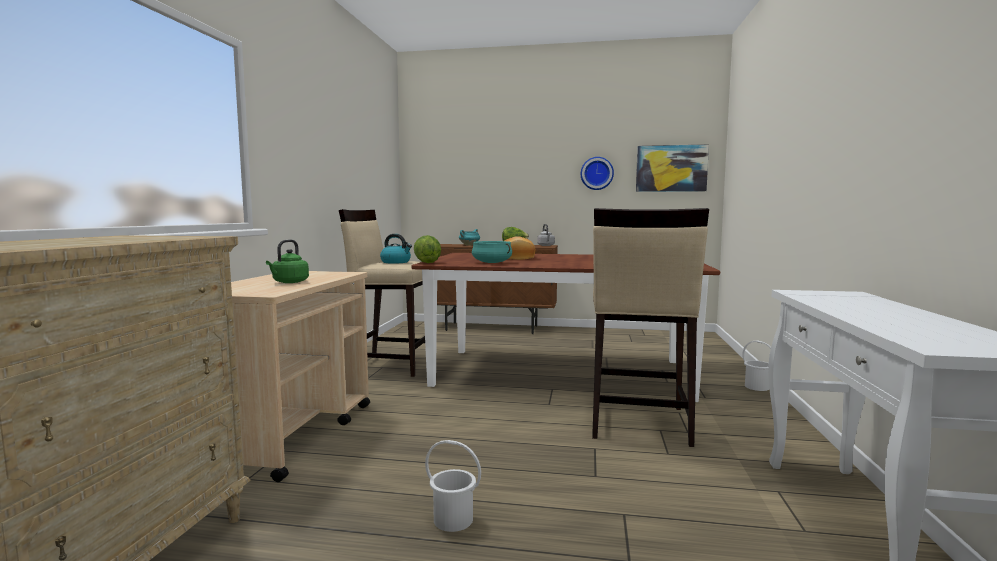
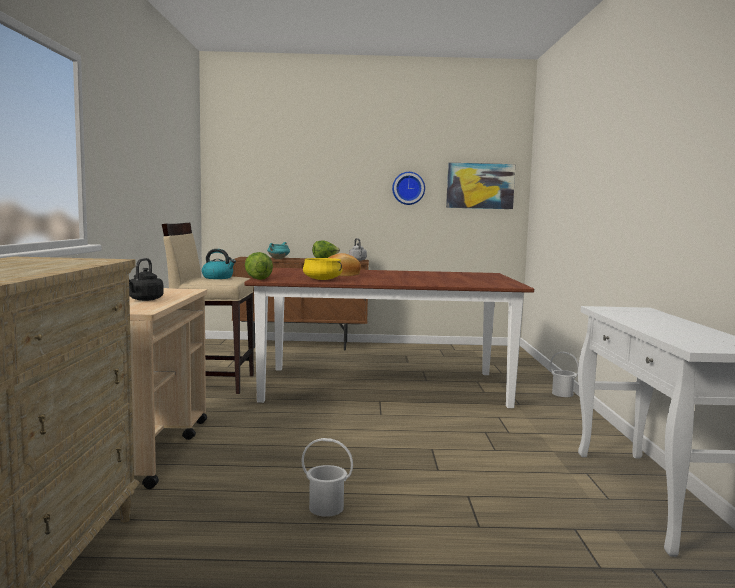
camera: 10 degrees left, 0 degrees up
green kettle [266,239,309,283] -> black kettle [129,258,164,301]
turquoise cooking pot [472,241,512,263] -> yellow cooking pot [303,258,342,280]
beige stool [592,208,709,447] -> none

